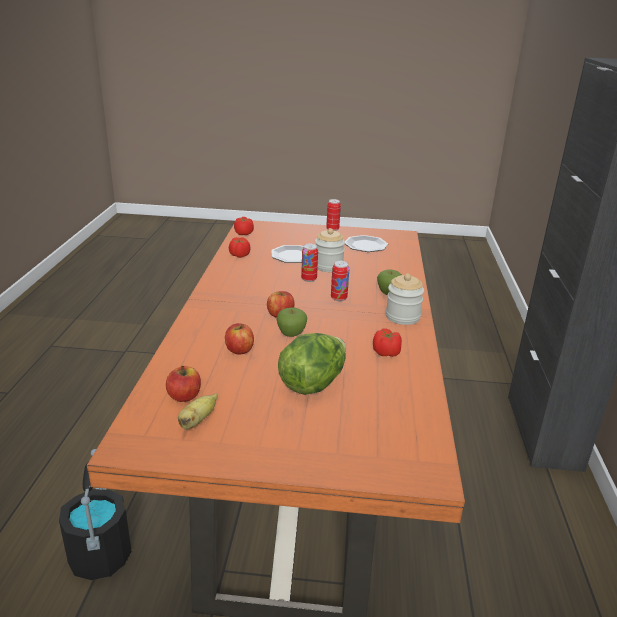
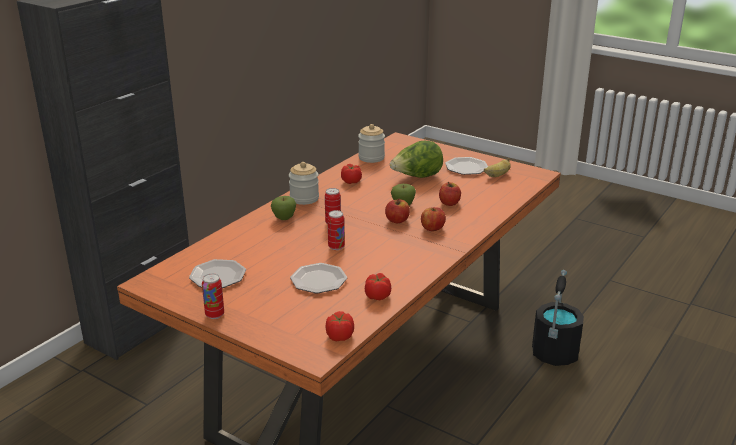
camera: 150 degrees left, 0 degrees up
apple [166,366,201,402] -> apple moved to [421,207,446,231]
jar [315,228,345,272] -> jar moved to [358,124,385,163]
none -> plate [445,157,488,175]

